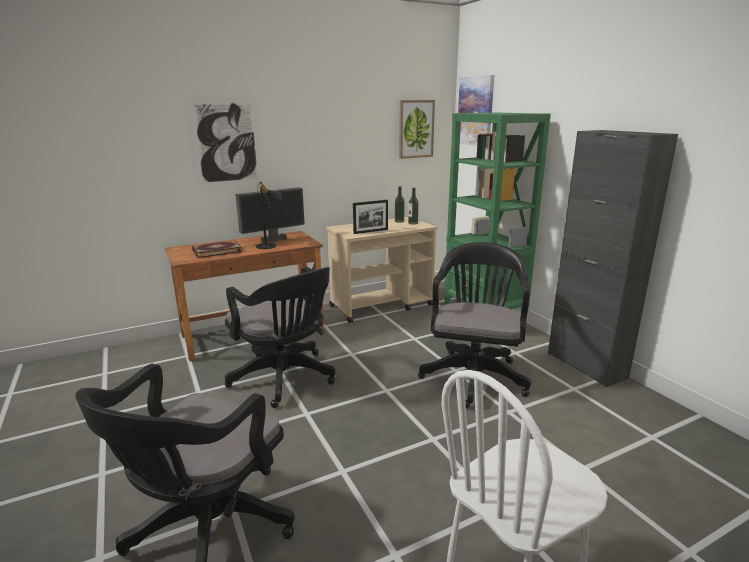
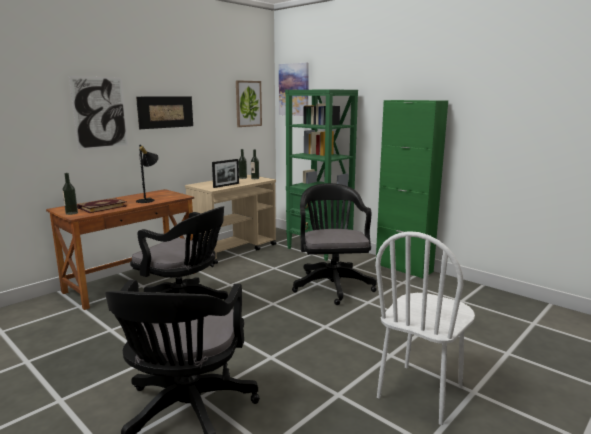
camera: 20 degrees left, 5 degrees down
monitor [235,187,305,243] -> none
black cabinet [548,130,678,387] -> green cabinet [376,100,448,279]
none -> bottle [62,173,78,215]
none -> picture [136,96,193,129]

